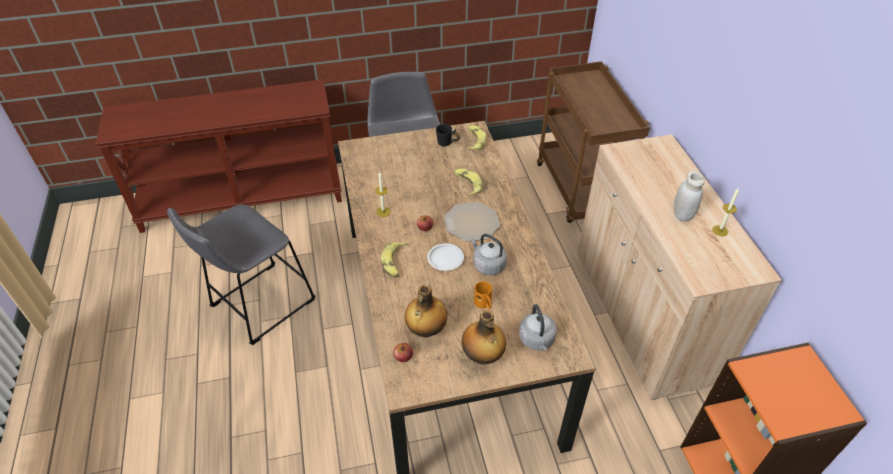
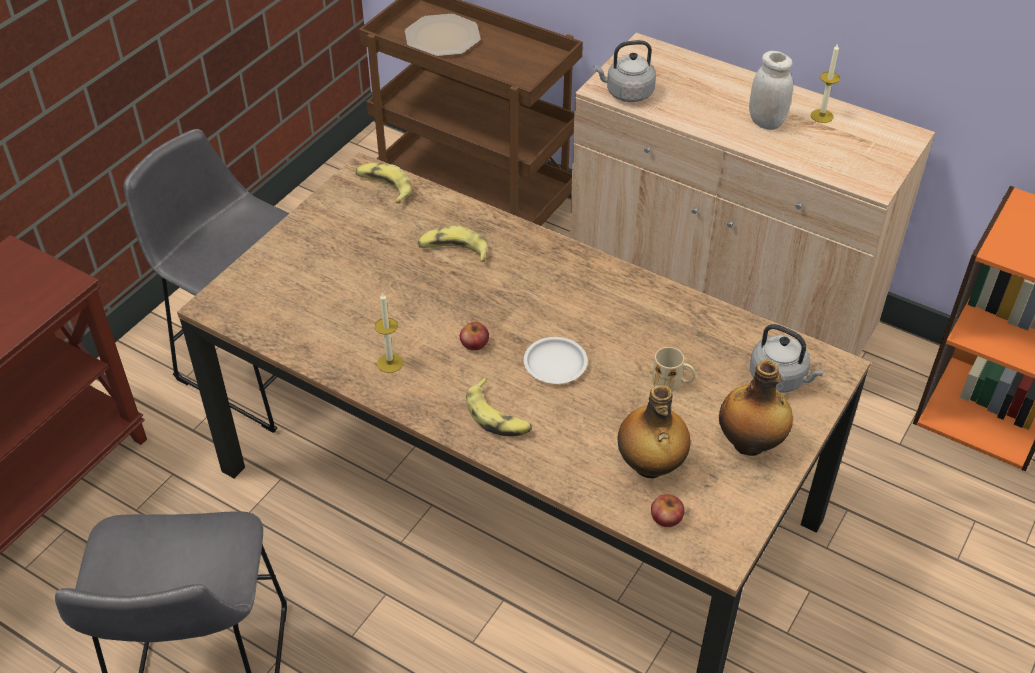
camera: 45 degrees left, 0 degrees up
black mug [436,124,460,146] -> none
plate [444,202,500,242] -> plate moved to [405,14,481,56]
grey kettle [470,234,507,275] -> grey kettle moved to [594,40,656,102]
orange mug [474,281,492,309] -> beige mug [652,347,695,392]

